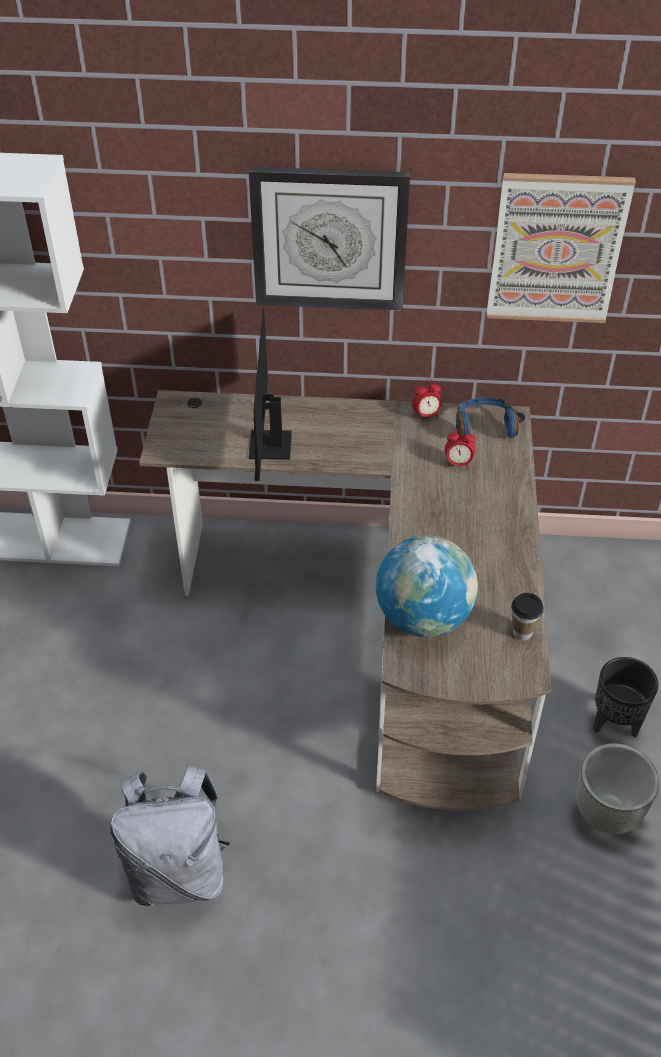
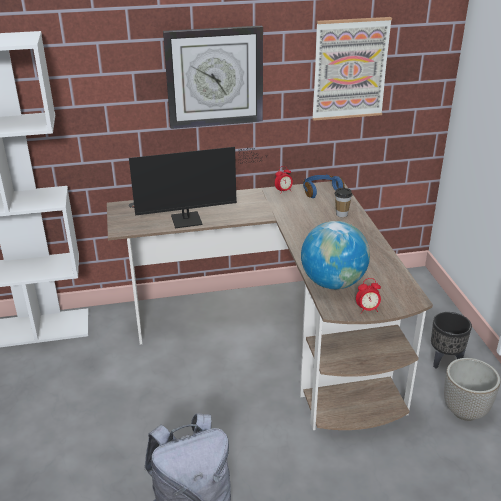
camera: 15 degrees left, 15 degrees down
monitor [249,308,292,481] -> monitor turned 90 degrees counterclockwise [129,147,261,228]
alarm clock [445,428,476,469] -> alarm clock moved to [356,278,381,314]
cup [512,593,544,641] -> cup moved to [335,188,353,217]

